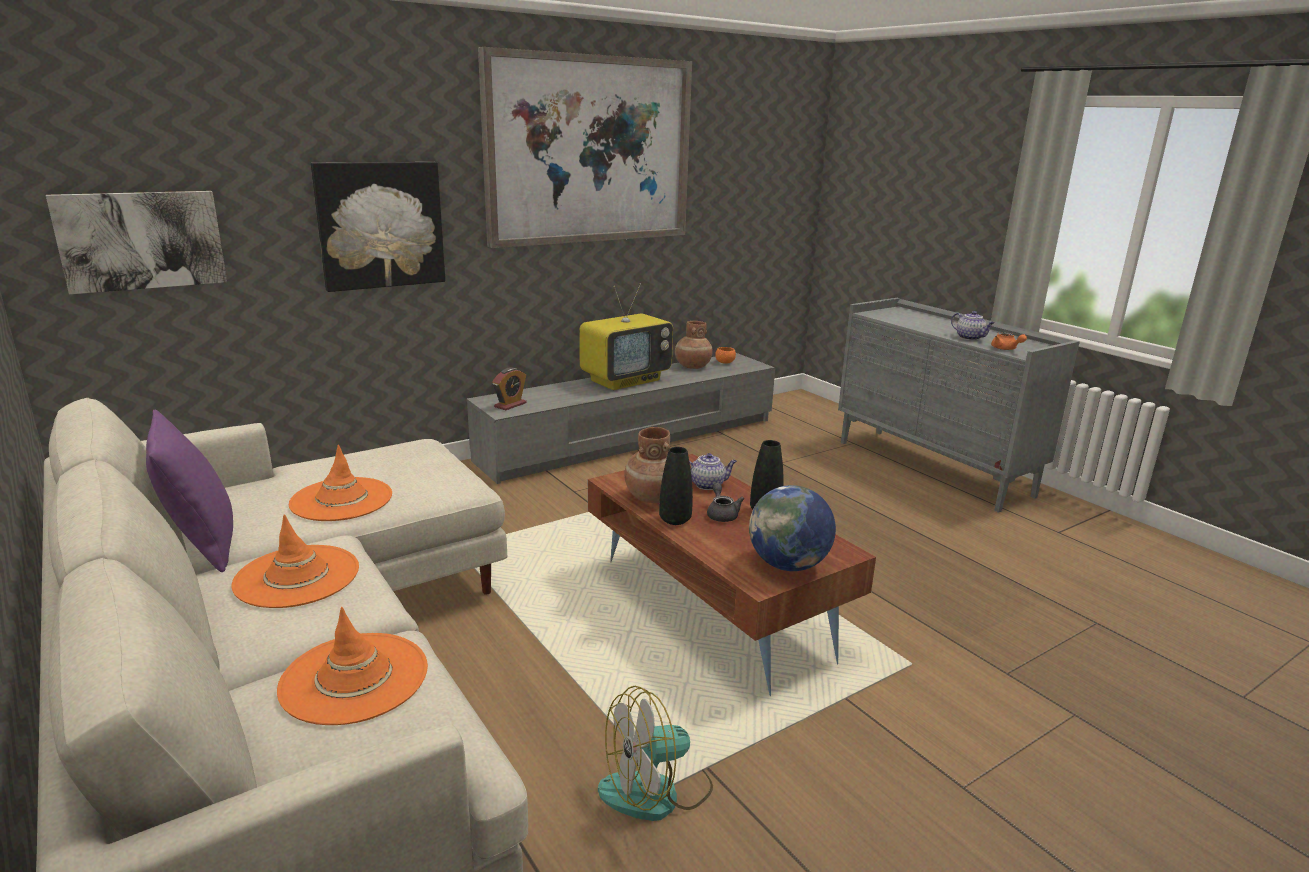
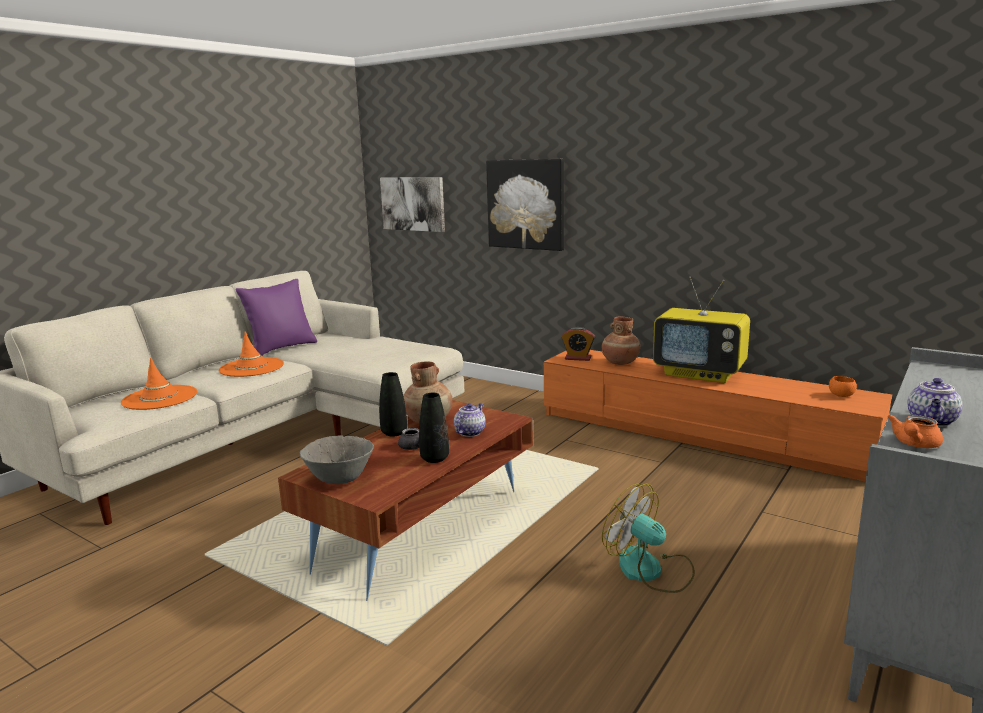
camera: 70 degrees right, 5 degrees down
orange hat [289,445,392,521] -> none
grey tv stand [466,353,775,484] -> orange tv stand [544,350,892,481]
picture [478,47,692,248] -> none
fan [598,686,713,821] -> fan moved to [602,483,695,593]
brown vase [675,321,713,369] -> brown vase moved to [602,316,640,365]
teapot [689,453,737,490] -> teapot turned 120 degrees counterclockwise [454,403,486,437]
globe [749,485,836,571] -> grey bowl [300,436,374,484]

